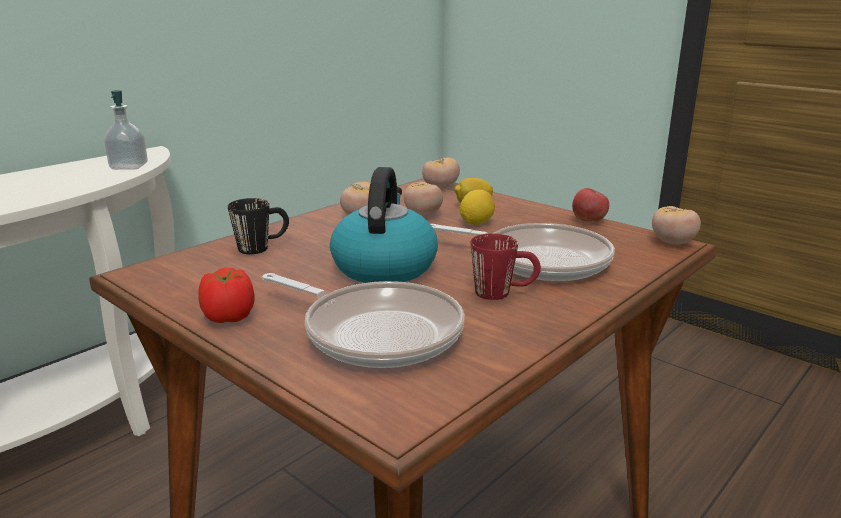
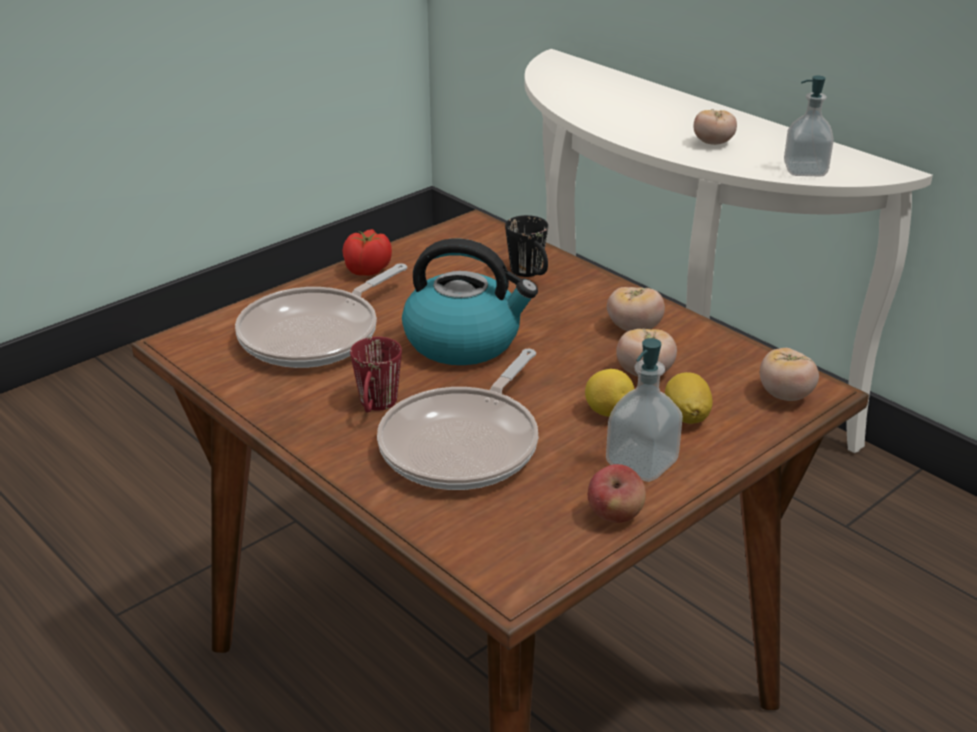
camera: 95 degrees right, 10 degrees up
tomato [652,206,701,245] -> tomato moved to [693,109,737,145]
none -> soap dispenser [606,338,683,482]

